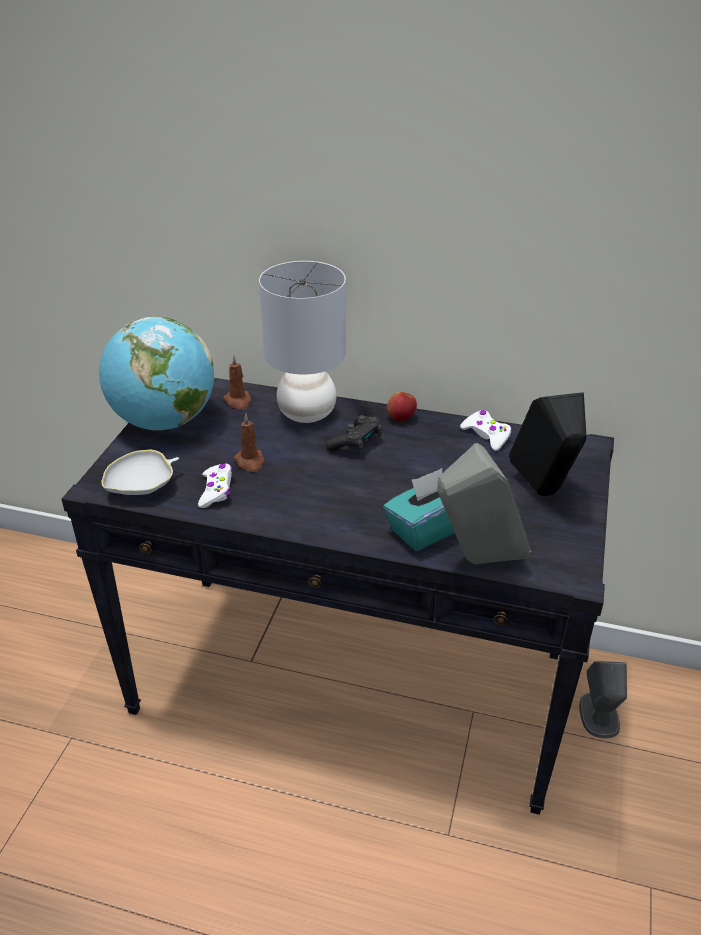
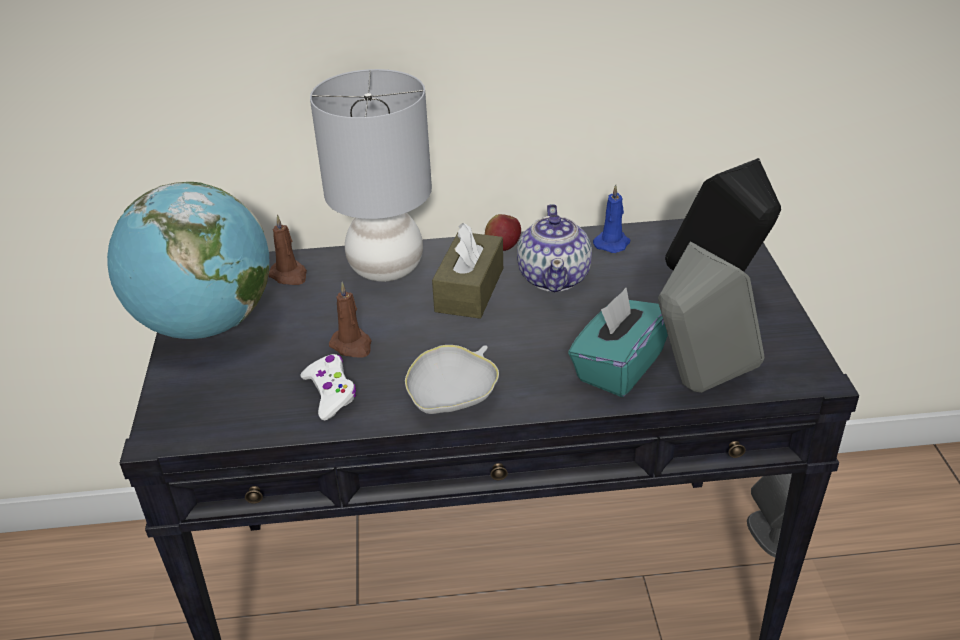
camera: 20 degrees left, 0 degrees up
white bowl [101,450,179,495] -> white bowl moved to [405,345,499,414]
black game controller [326,415,383,453] -> brown tissue box [432,223,503,319]
white game controller [460,410,512,451] -> blue candle [593,184,630,253]
none -> teapot [517,204,592,292]

